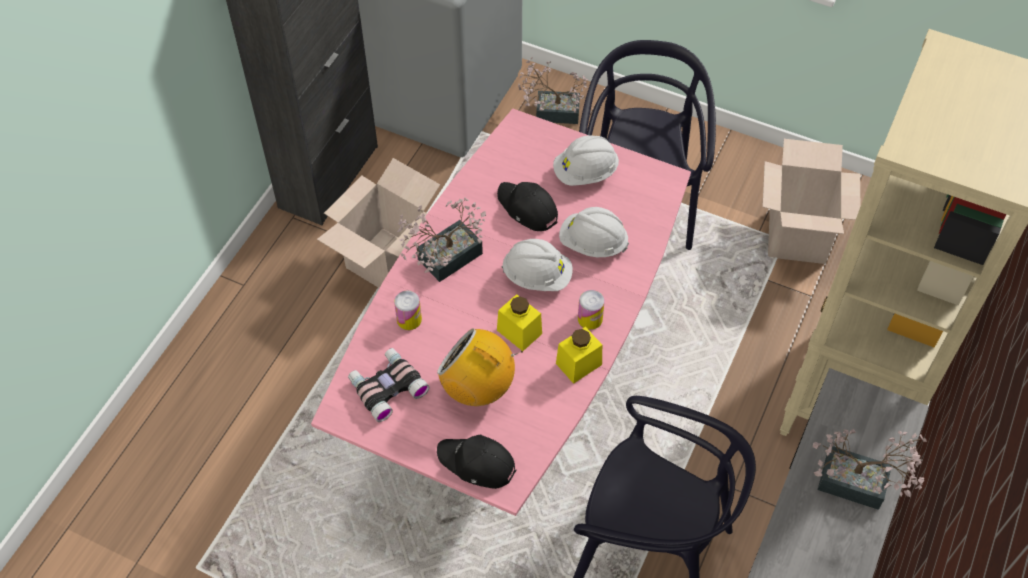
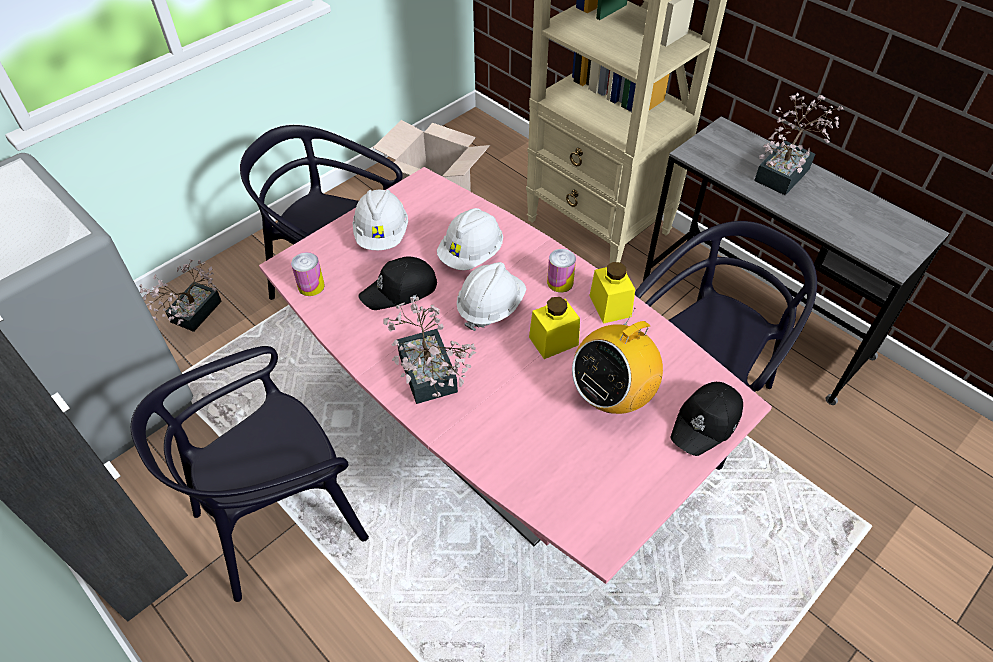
camera: 70 degrees left, 5 degrees down
cardboard box [317,158,440,288] -> black chair [131,346,369,602]
binoculars [348,348,430,422] -> none
can [394,290,422,330] -> can moved to [291,252,325,296]

